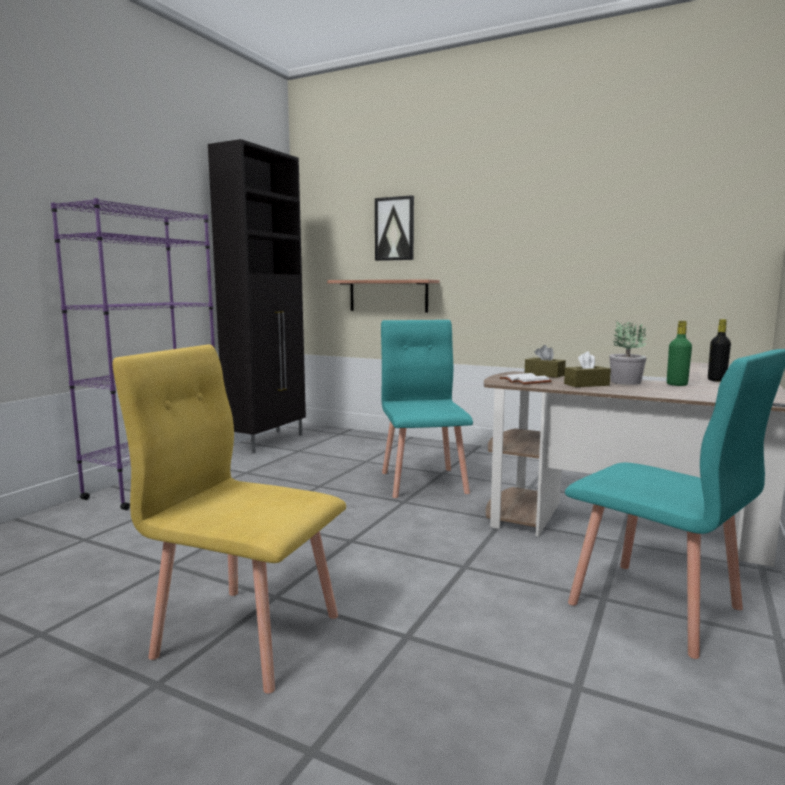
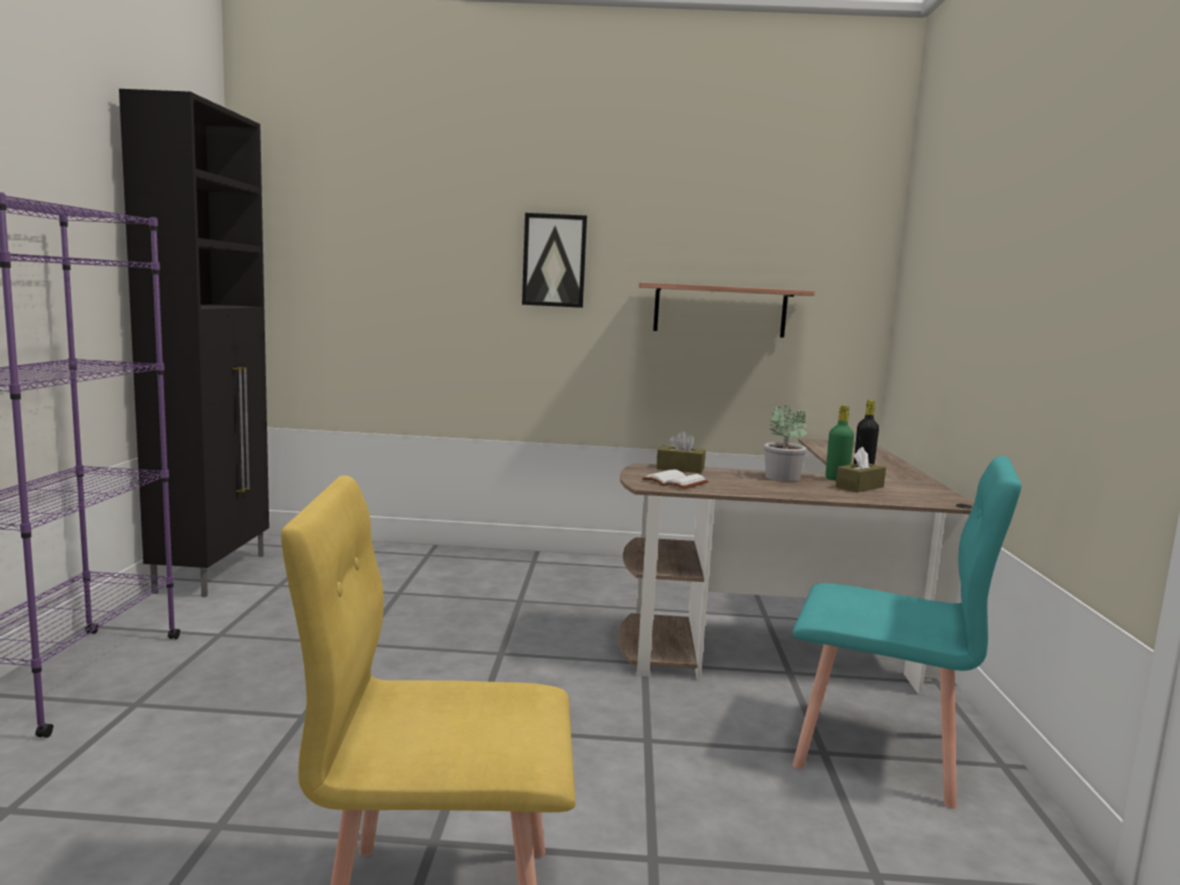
camera: 25 degrees left, 0 degrees up
shelf [327,280,440,313] -> shelf moved to [638,282,815,338]
picture [375,195,414,261] -> picture moved to [522,213,587,308]
turquoise chair [381,320,473,498] -> none
brown tissue box [564,351,611,387] -> brown tissue box moved to [835,447,886,493]

